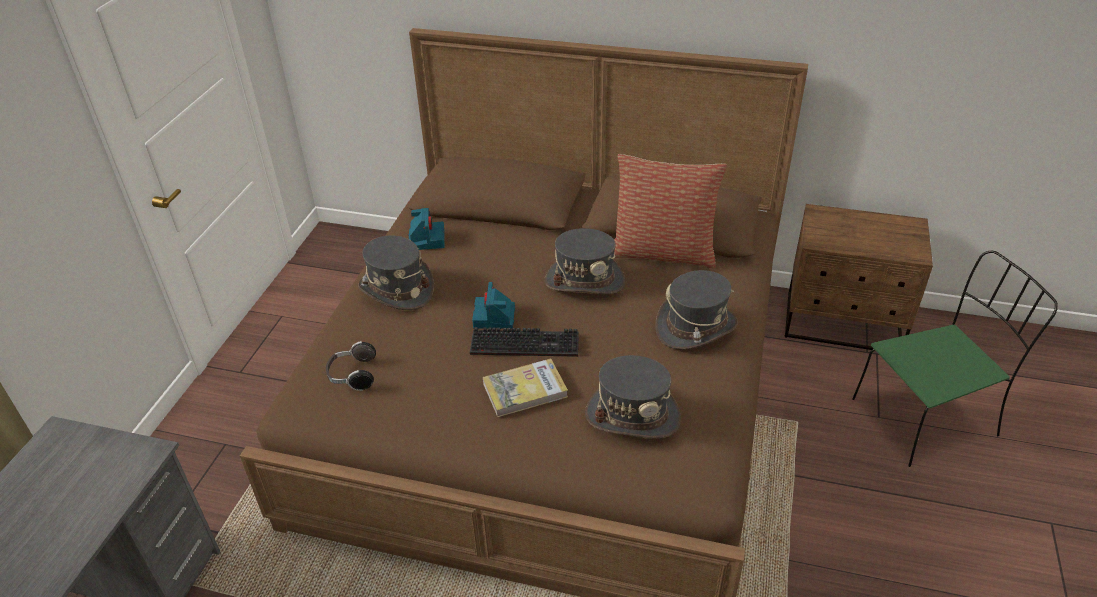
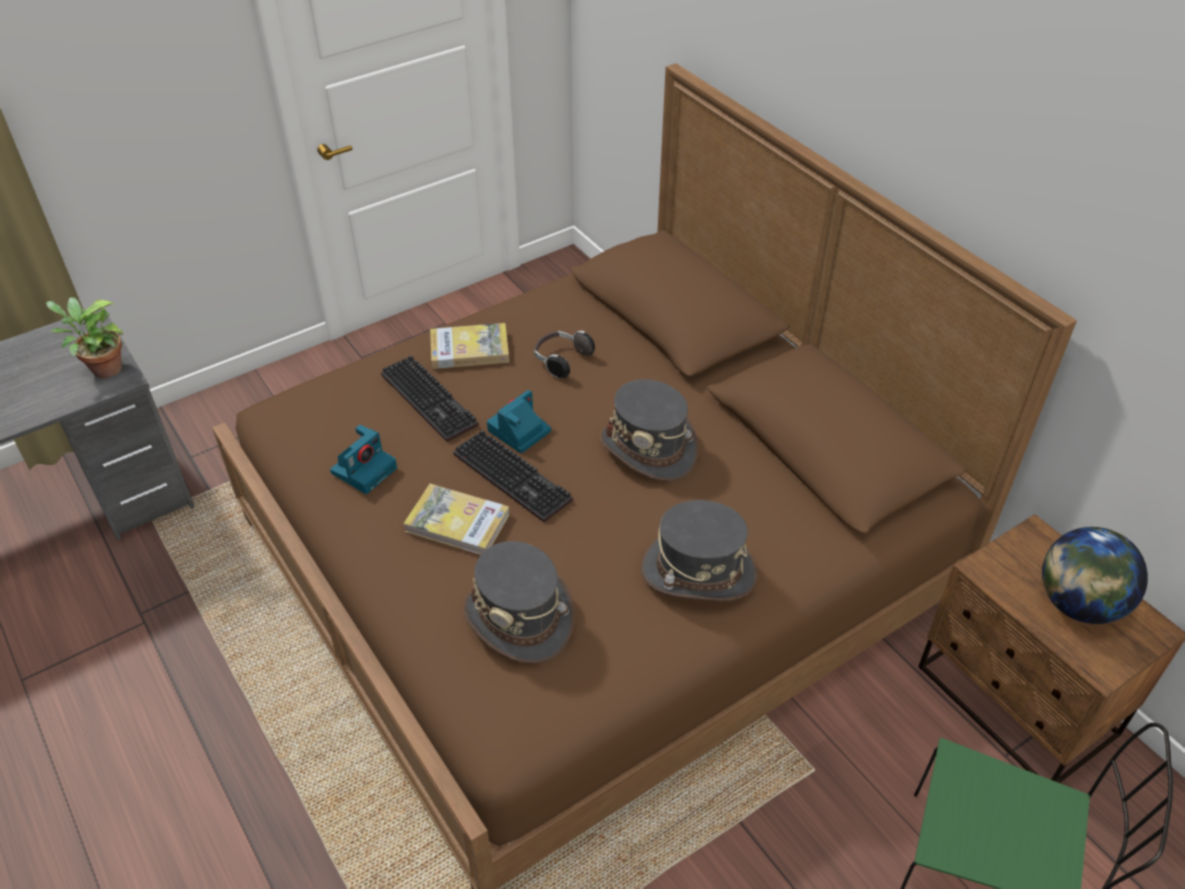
camera: 40 degrees right, 5 degrees up
headphones [326,341,376,391] -> headphones moved to [534,331,595,378]
grey hat [358,235,434,310] -> book [430,323,509,369]
camera [409,208,445,250] -> camera moved to [330,425,397,494]
pillow [613,154,727,268] -> none
none -> potted plant [46,297,123,378]
none -> keyboard [381,355,479,442]
none -> globe [1042,527,1148,624]

